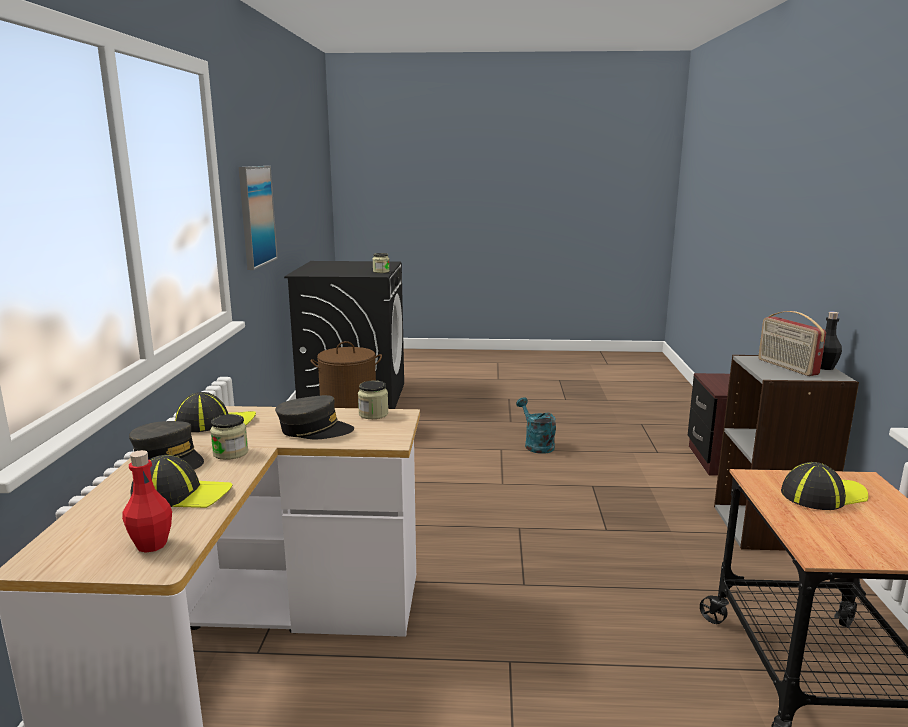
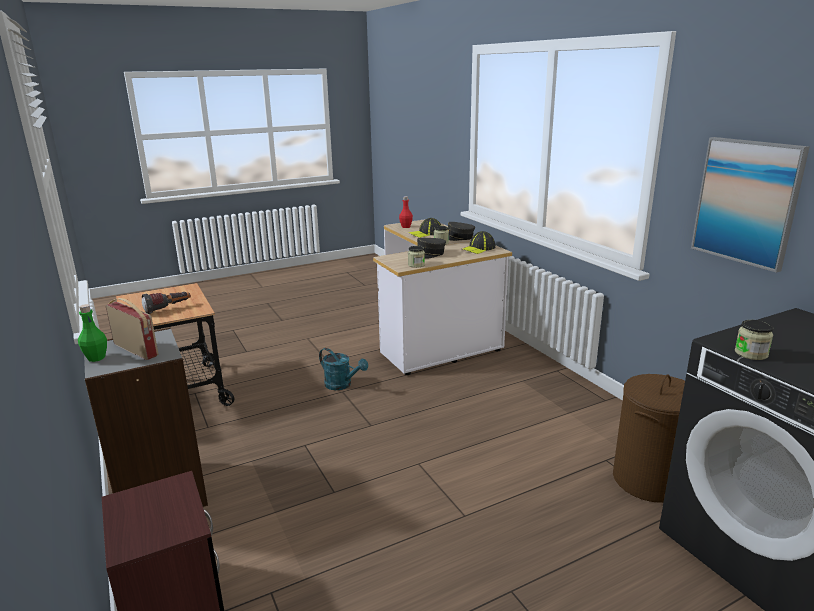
camera: 150 degrees right, 5 degrees up
turquoise watering can [516,397,556,454] -> turquoise watering can moved to [319,348,368,390]
cap [781,462,868,510] -> flashlight [142,292,191,314]
black bottle [821,312,842,370] -> green bottle [78,304,107,362]

